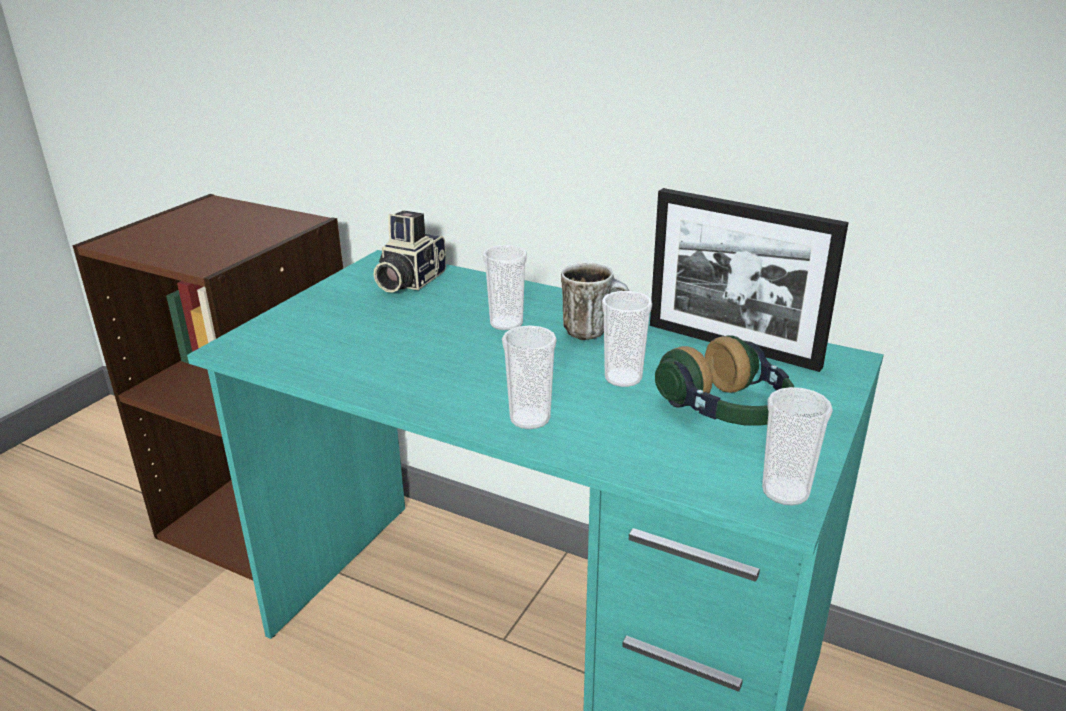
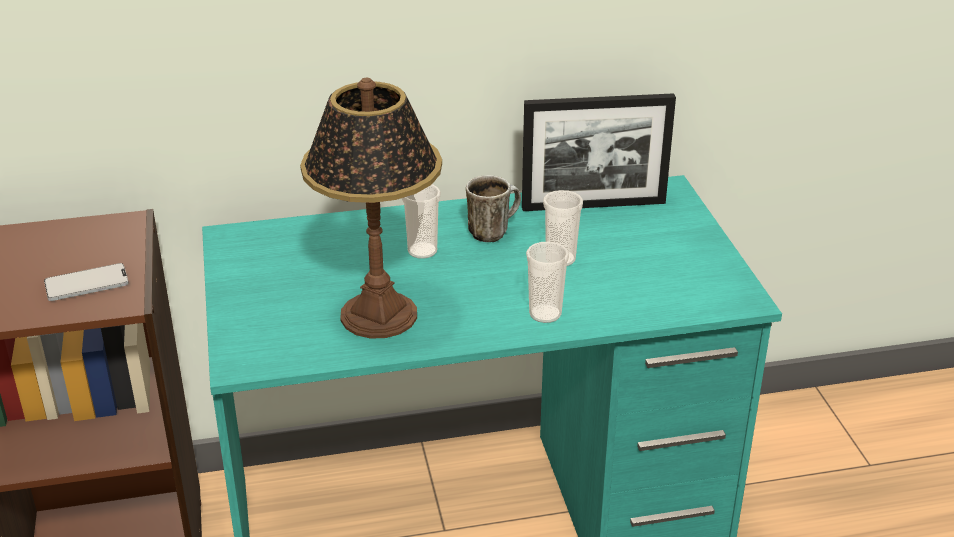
camera: 40 degrees left, 5 degrees up
camera [373,211,446,293] -> none
headphones [655,335,794,426] -> none
cup [762,387,833,506] -> none
none -> phone [44,263,129,301]
none -> table lamp [300,78,442,339]

